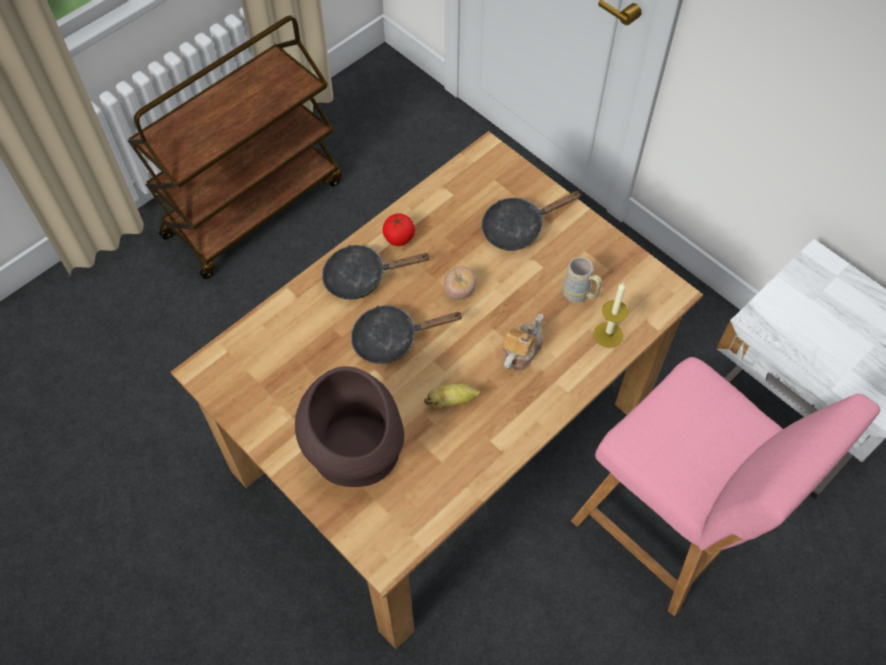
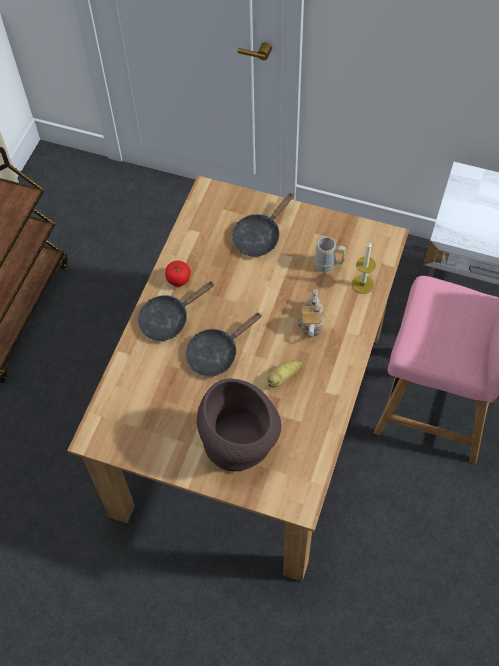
camera: 25 degrees left, 0 degrees up
tomato [444,267,476,300] -> none

